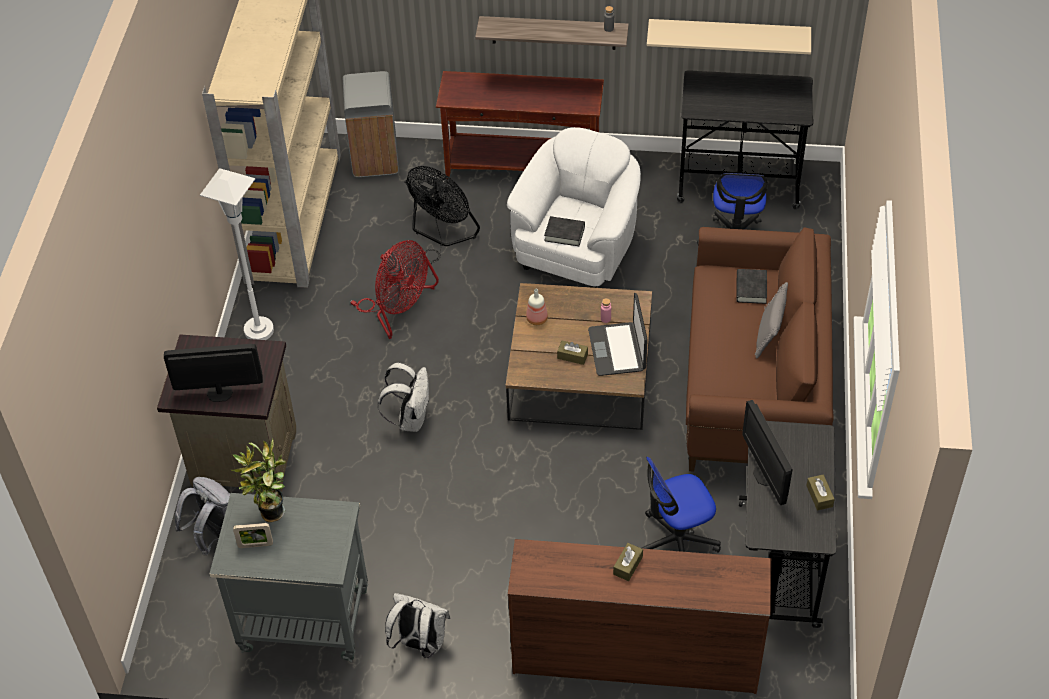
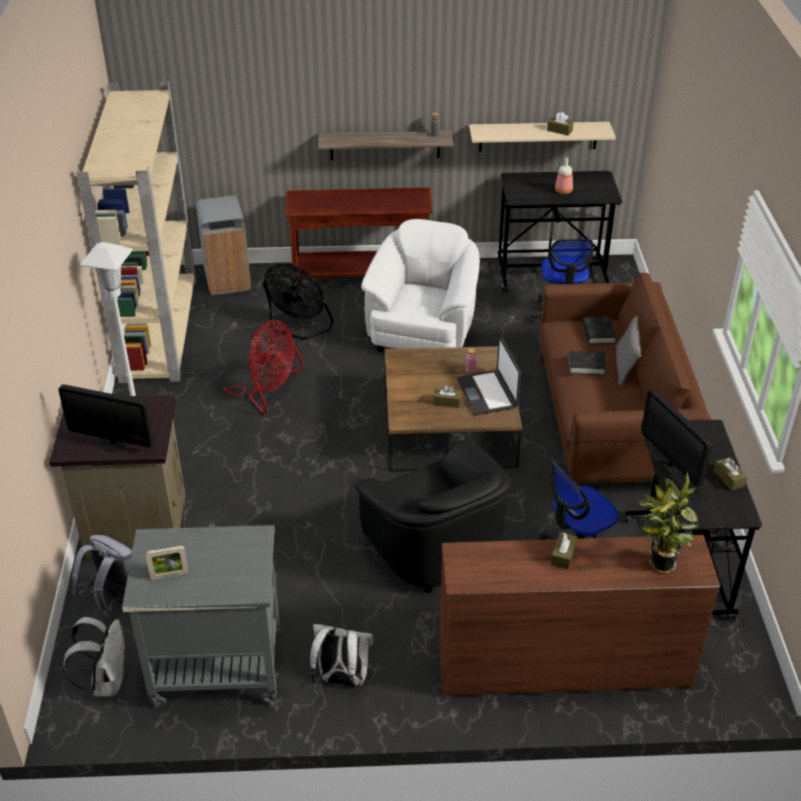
camera: 10 degrees left, 10 degrees down
monitor [164,344,263,402] -> monitor turned 150 degrees counterclockwise [58,384,153,452]
potted plant [232,439,286,522] -> potted plant moved to [638,472,699,574]
white backpack [377,363,430,432] -> white backpack moved to [63,617,126,697]
bottle [526,288,548,325] -> bottle moved to [555,158,573,194]
black book [544,216,585,246] -> black book moved to [568,351,606,376]
none -> black armchair [356,439,511,593]
none -> brown tissue box [547,112,574,136]

